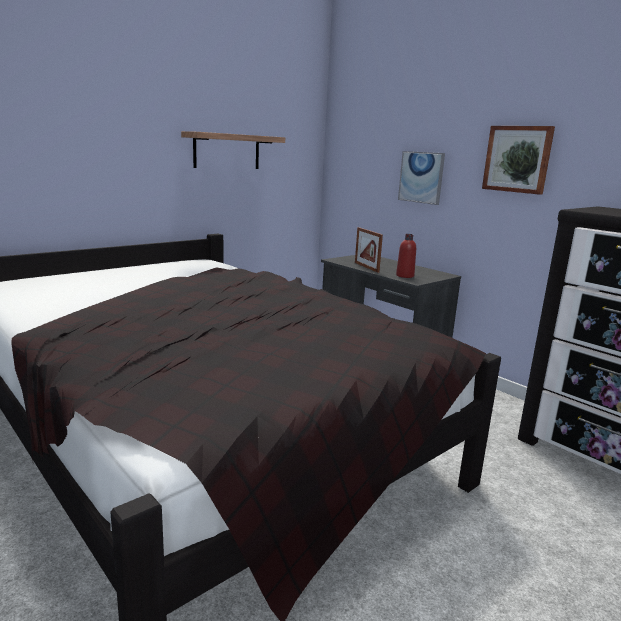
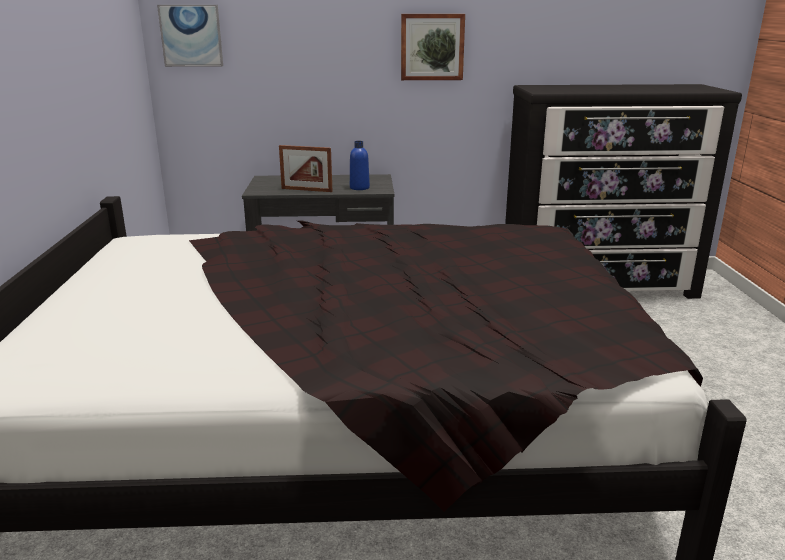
camera: 50 degrees left, 5 degrees up
shelf [181,131,285,169] -> none
red bottle [396,234,416,278] -> blue bottle [350,141,370,190]
picture [398,151,445,205] -> picture moved to [157,5,223,67]

